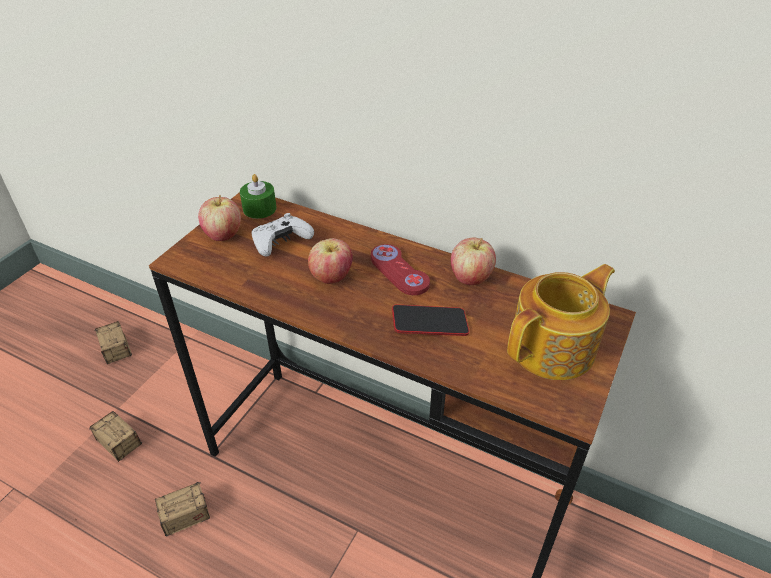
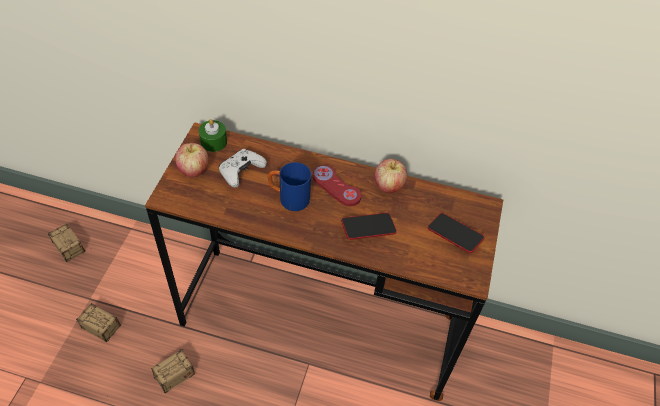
camera: 15 degrees left, 10 degrees up
apple [308,238,353,284] -> blue mug [268,162,311,211]
teapot [507,264,615,380] -> phone [428,213,484,253]

